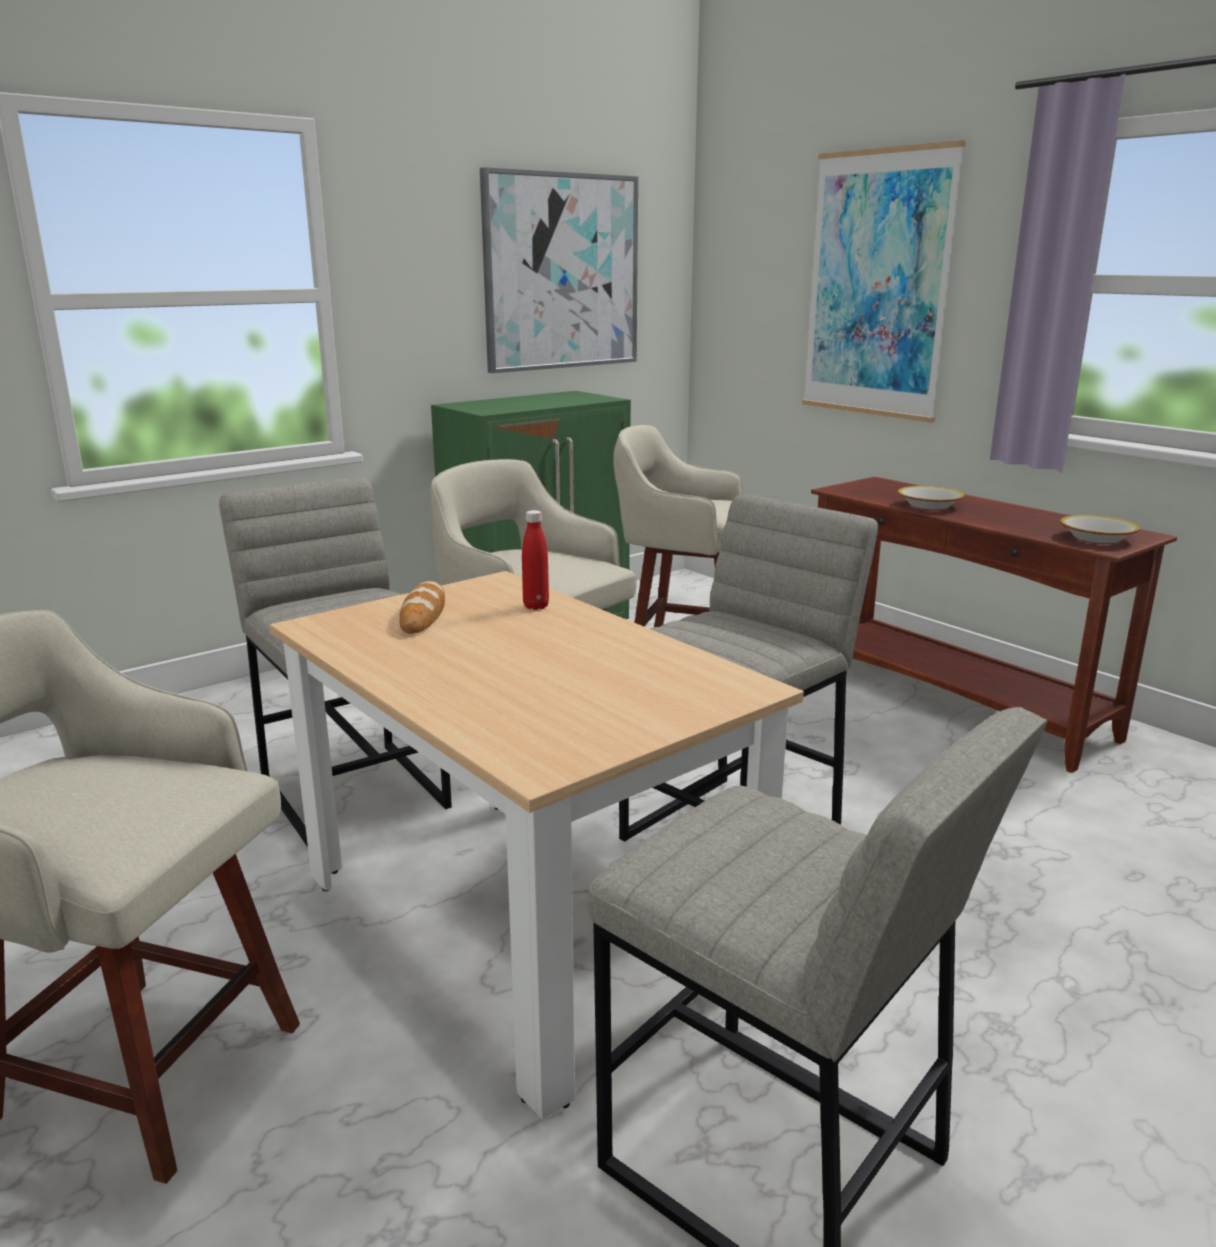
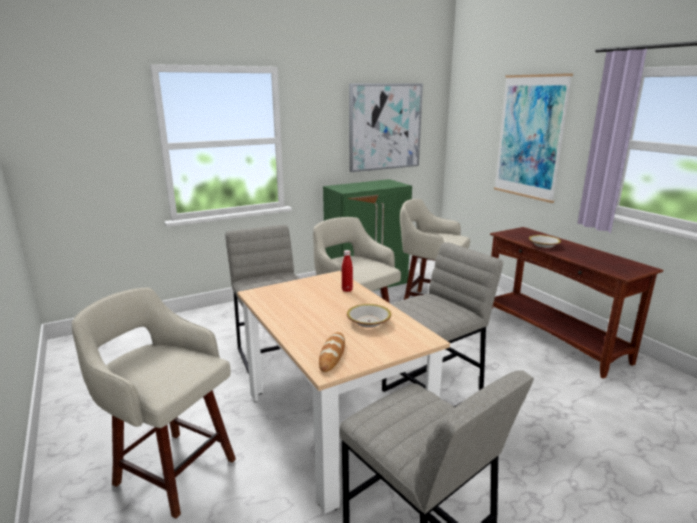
camera: 10 degrees right, 0 degrees up
bread [399,581,445,634] -> bread moved to [319,332,345,372]
bowl [1060,515,1140,544] -> bowl moved to [347,304,391,328]

